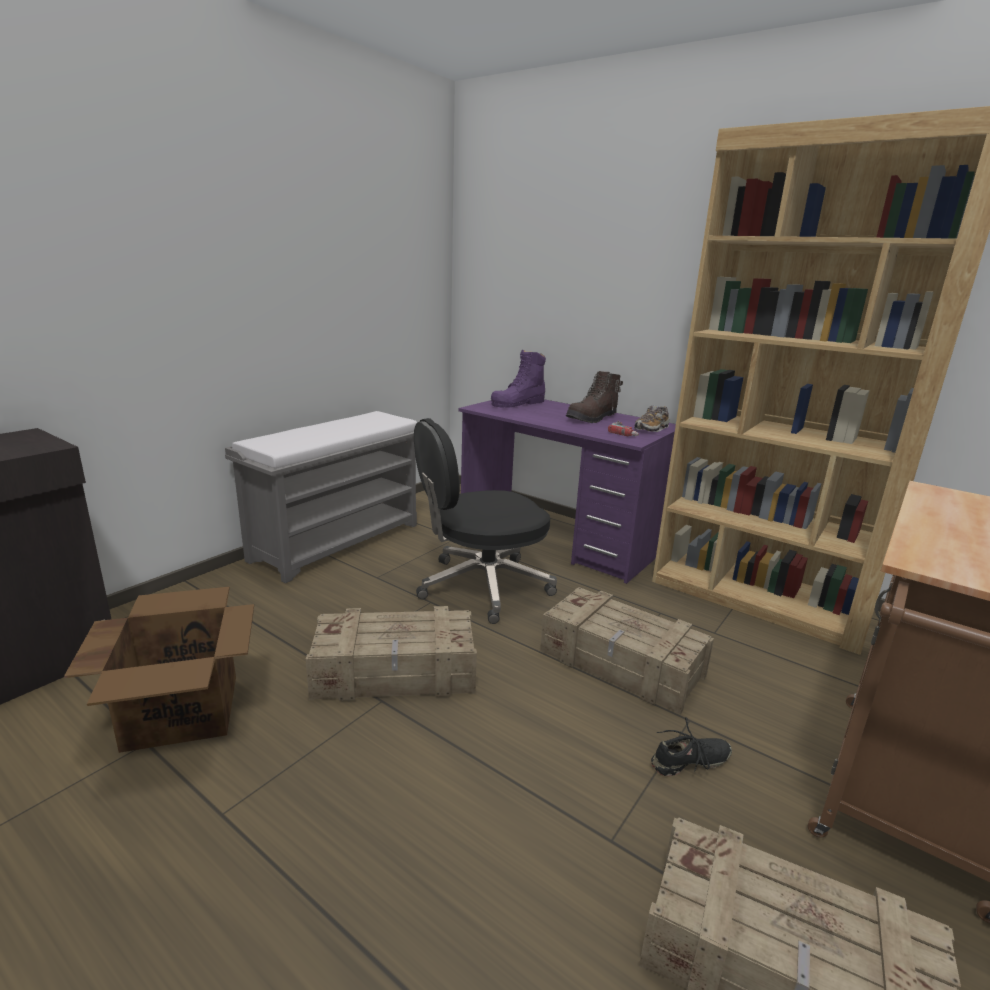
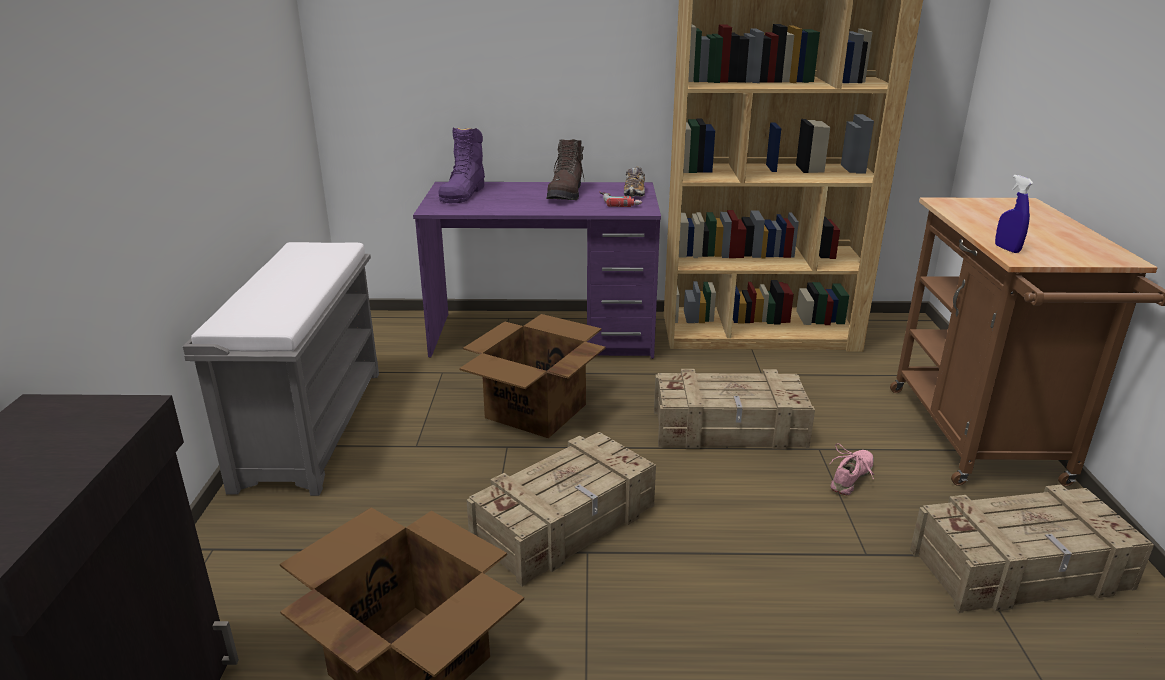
camera: 35 degrees left, 5 degrees up
black office chair [414,418,557,624] -> cardboard box [459,314,606,438]
black shoe [651,717,732,776] -> pink shoe [830,444,874,496]
none -> blue spray bottle [995,175,1034,253]

